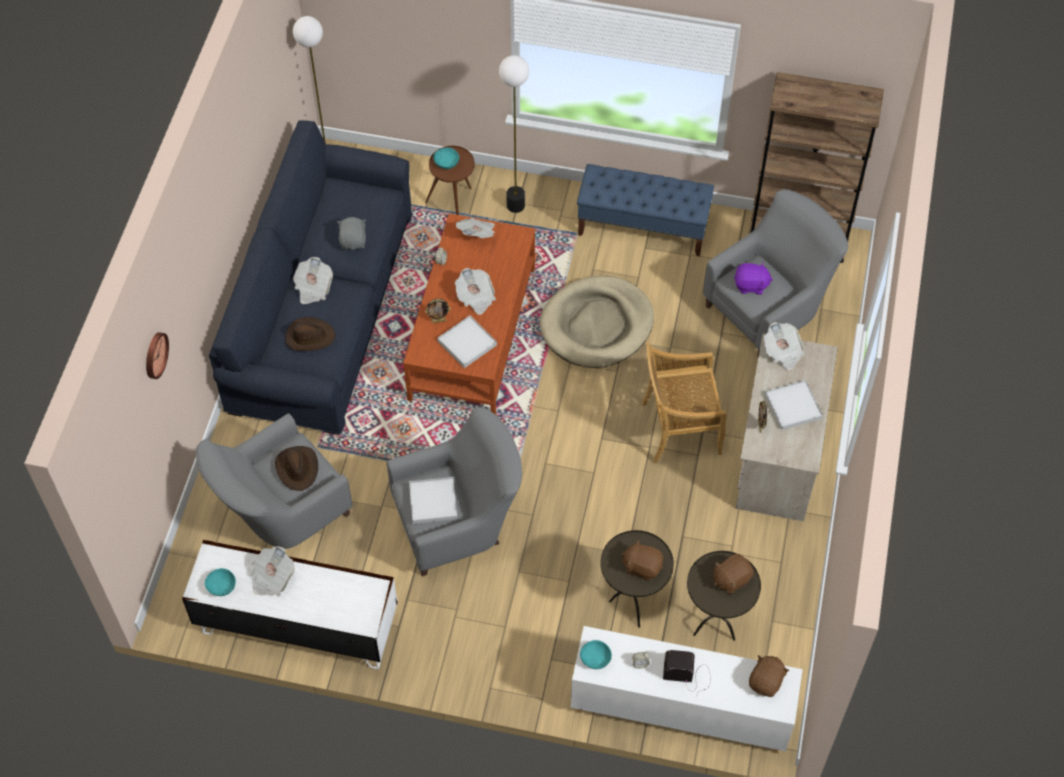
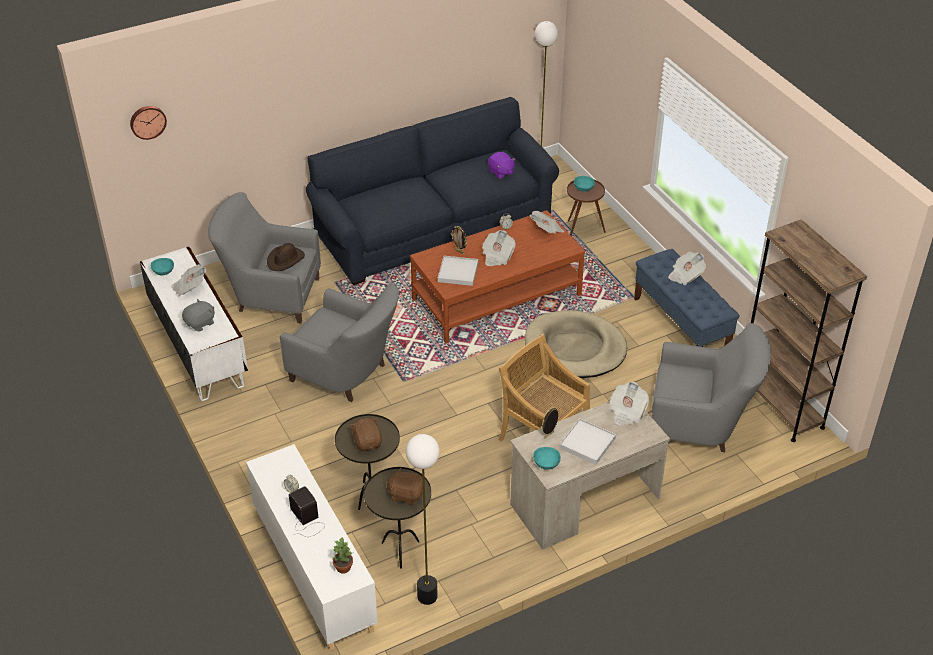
camera: 50 degrees right, 15 degrees down
wall clock [146,332,169,379] -> wall clock moved to [130,106,167,140]
brown hat [285,317,336,351] -> none
newspaper [293,257,333,304] -> newspaper moved to [668,252,706,285]
grey plush toy [337,217,366,250] -> grey plush toy moved to [182,299,215,332]
white tray [409,477,457,524] -> none
floor lamp [499,55,529,213] -> floor lamp moved to [406,434,440,605]
turquoise bowl [580,640,612,669] -> turquoise bowl moved to [533,447,561,470]
purple plush toy [734,262,773,294] -> purple plush toy moved to [488,152,516,179]
brown plush toy [749,655,789,697] -> potted plant [333,537,353,574]

